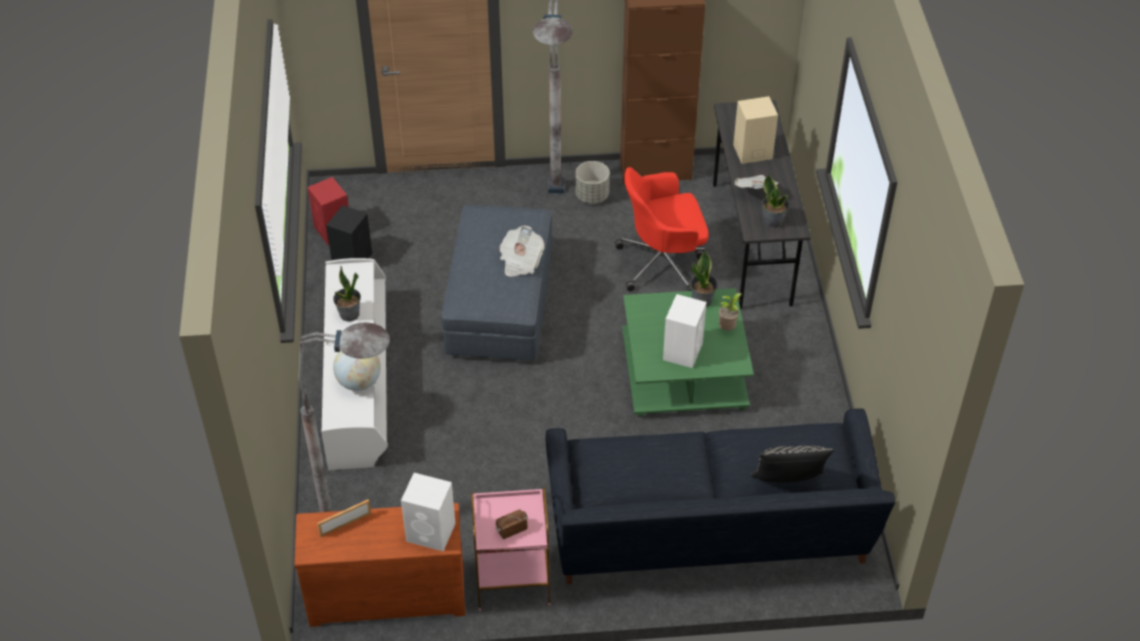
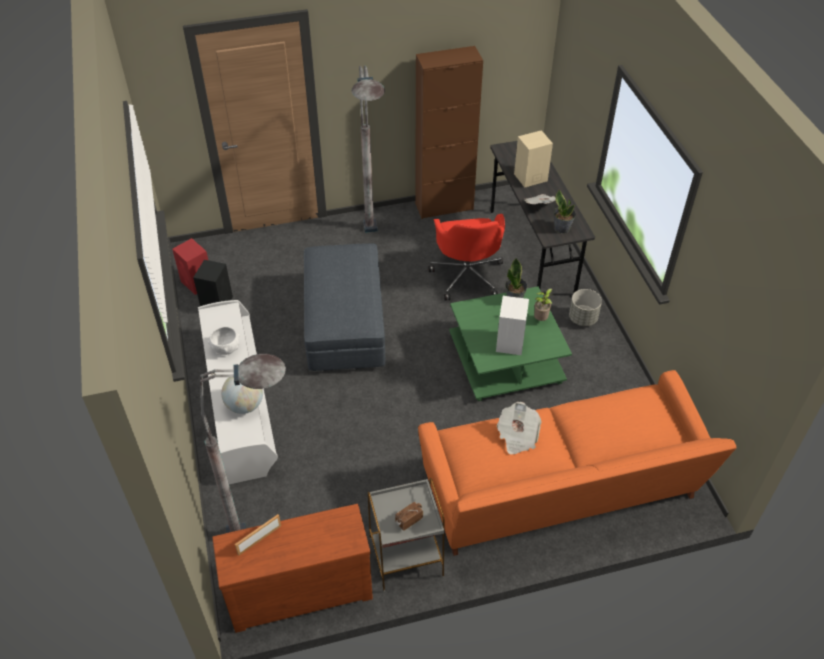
camera: 10 degrees left, 0 degrees up
potted plant [333,266,361,321] -> white bowl [208,327,240,355]
white speaker [401,473,456,551] -> none
pink side table [471,487,550,610] -> grey side table [368,478,445,592]
newspaper [499,226,545,277] -> newspaper moved to [497,402,542,455]
black sofa [545,408,895,584] -> orange sofa [418,370,737,556]
grey planter [576,161,610,204] -> grey planter moved to [569,289,602,326]
red office chair [615,167,709,291] -> red office chair turned 75 degrees counterclockwise [428,214,505,301]
black pillow [751,445,834,483] -> none

